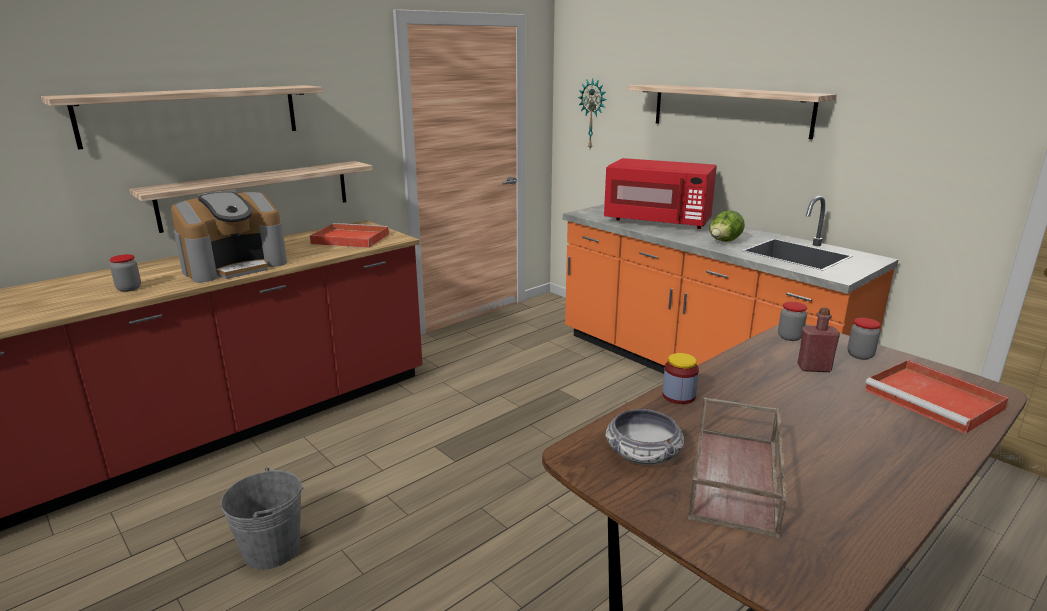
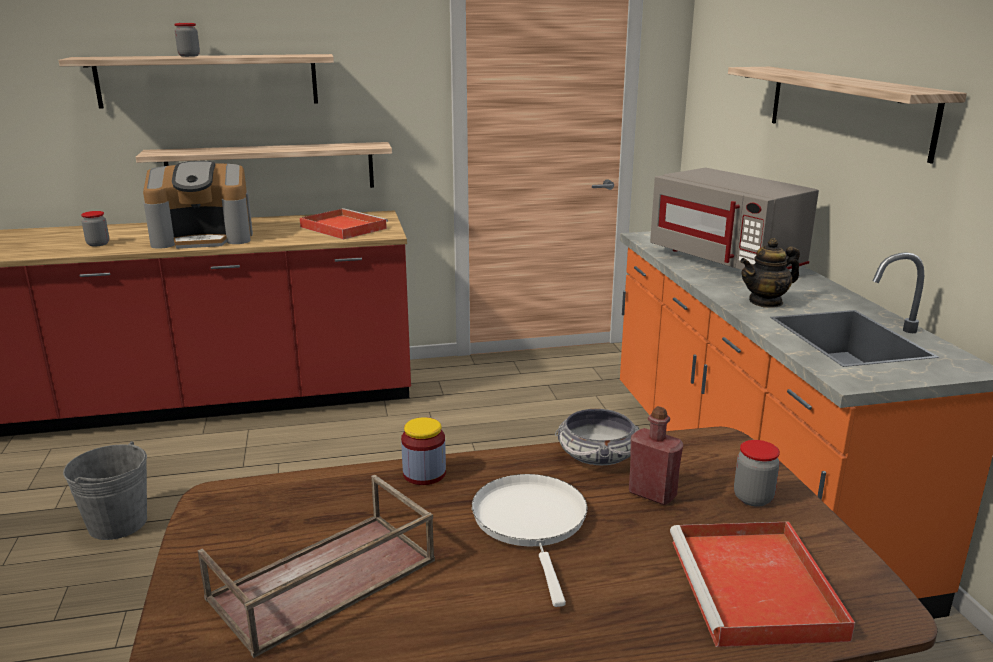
camera: 30 degrees right, 0 degrees up
wall clock [578,78,606,148] -> none
red microwave [604,158,717,229] -> grey microwave [650,168,819,270]
bowl [606,409,684,465] -> bowl moved to [555,409,640,465]
lettuce [709,210,745,242] -> teapot [740,238,800,308]
jar [778,302,807,341] -> jar moved to [174,23,200,57]
none -> white frying pan [472,474,587,607]

